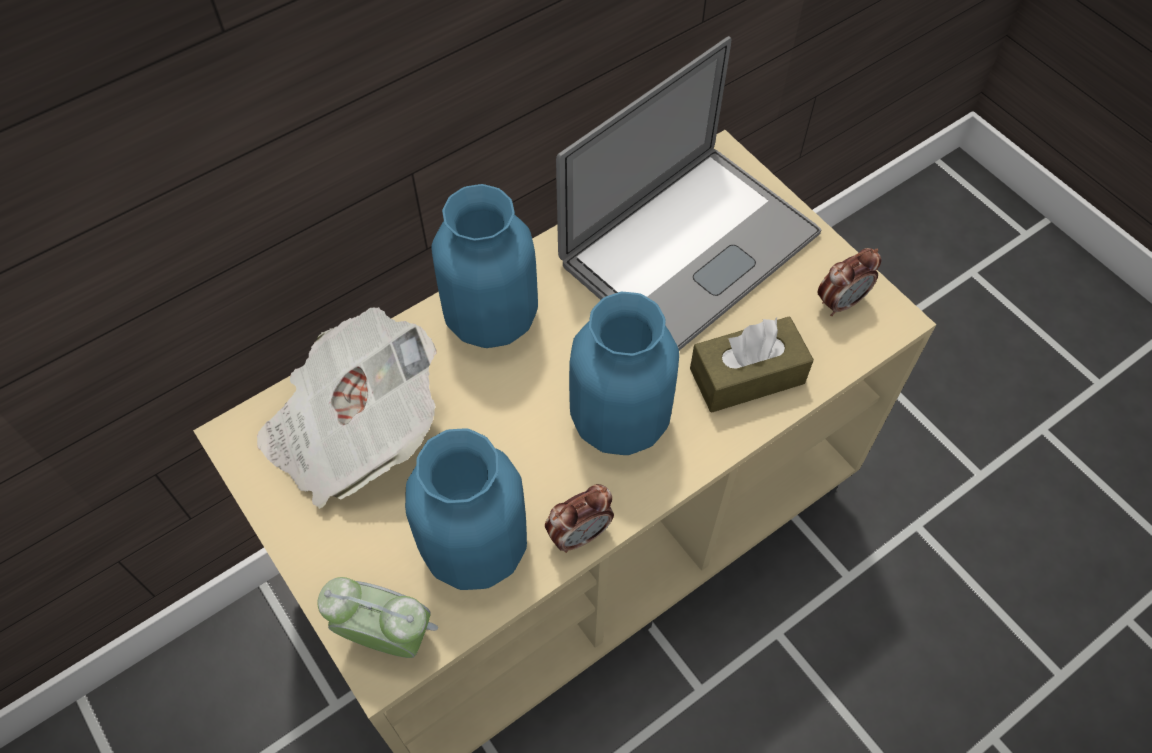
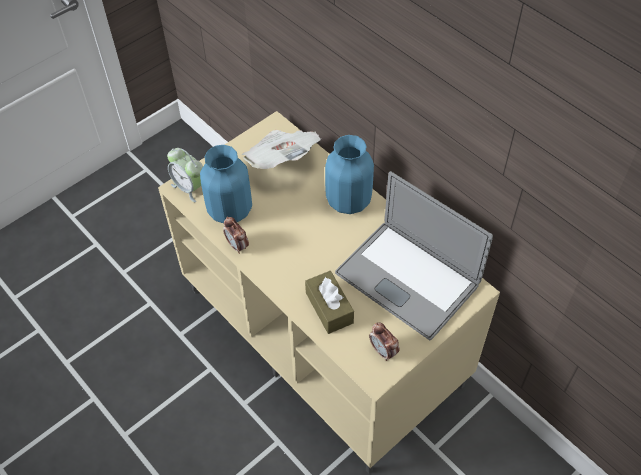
camera: 85 degrees right, 5 degrees down
alarm clock [317,577,438,658] -> alarm clock turned 120 degrees clockwise [167,148,203,202]
blue vase [569,292,679,455] -> none

